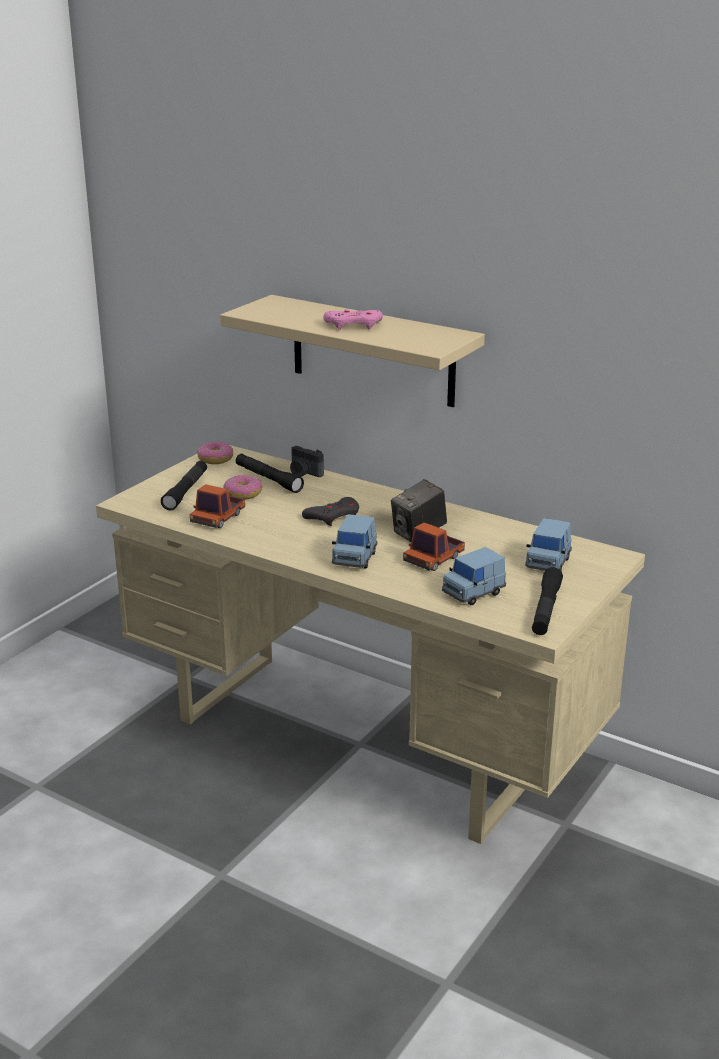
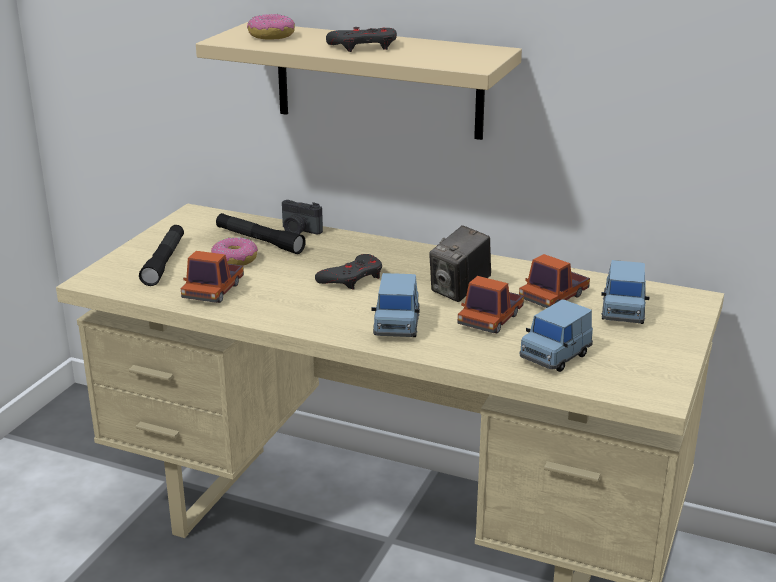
camera: 10 degrees left, 0 degrees up
donut [197,442,233,464] -> donut moved to [247,14,295,40]
pink game controller [323,309,383,330] -> grey game controller [326,27,397,52]
black flashlight [532,567,563,635] -> none
none -> toy truck [519,254,590,308]

